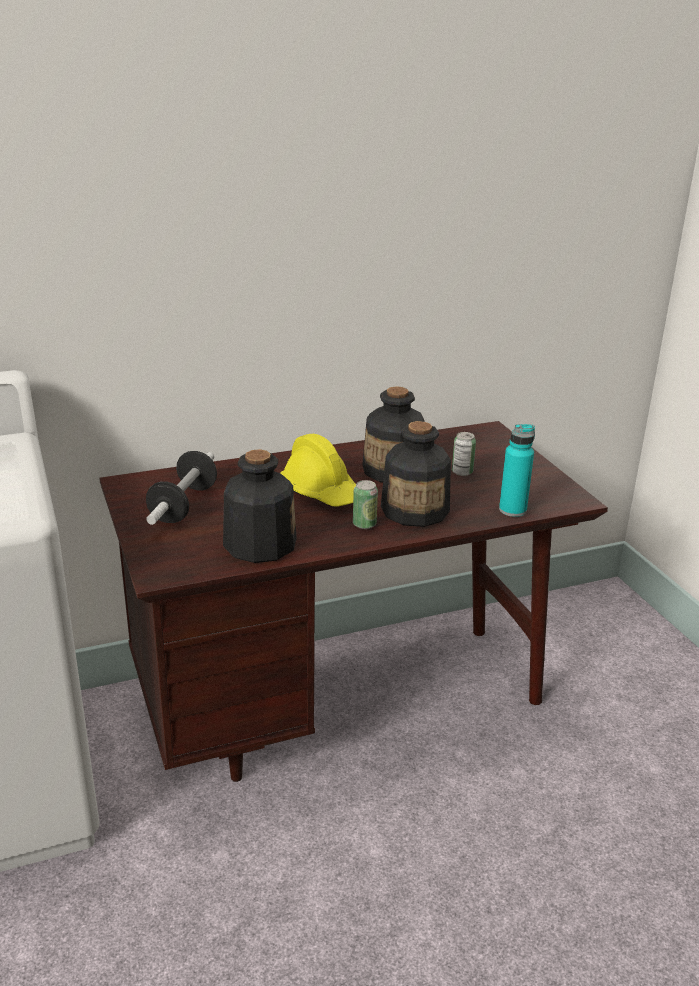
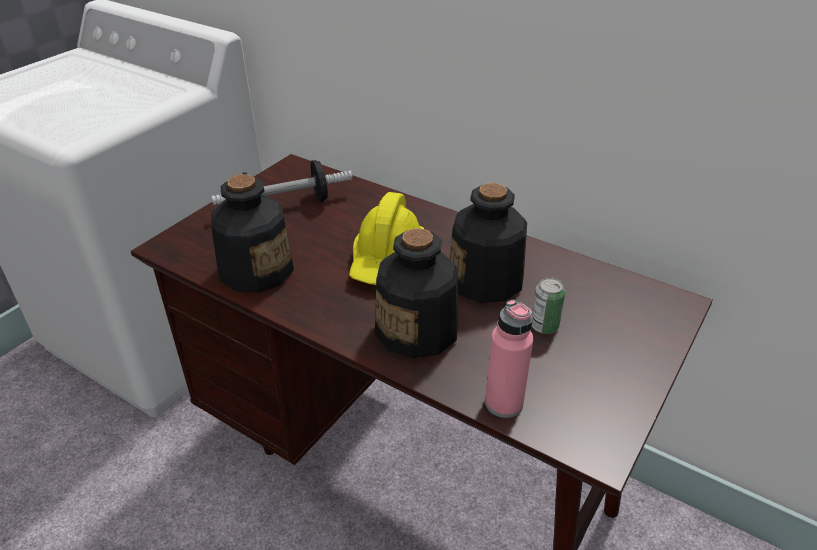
camera: 55 degrees right, 10 degrees up
can [353,480,378,529] -> none
turquoise bottle [499,424,535,517] -> pink bottle [485,300,533,418]

